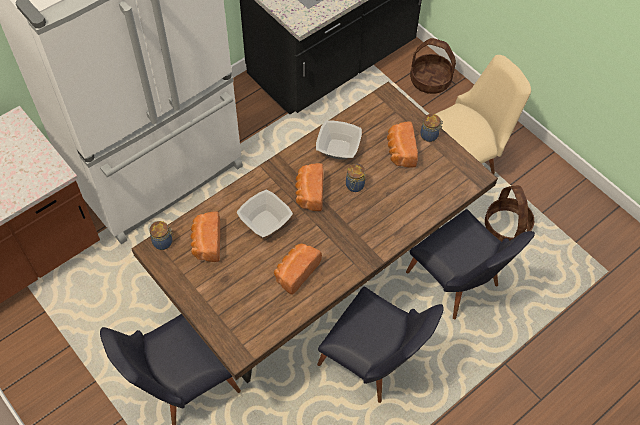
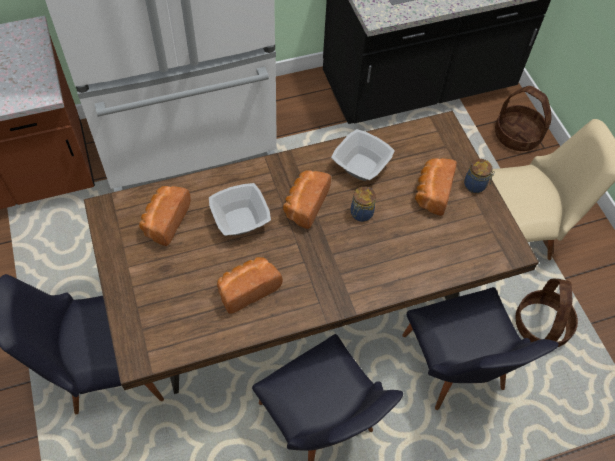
camera: 20 degrees right, 0 degrees up
jar [149,221,174,250] -> none

